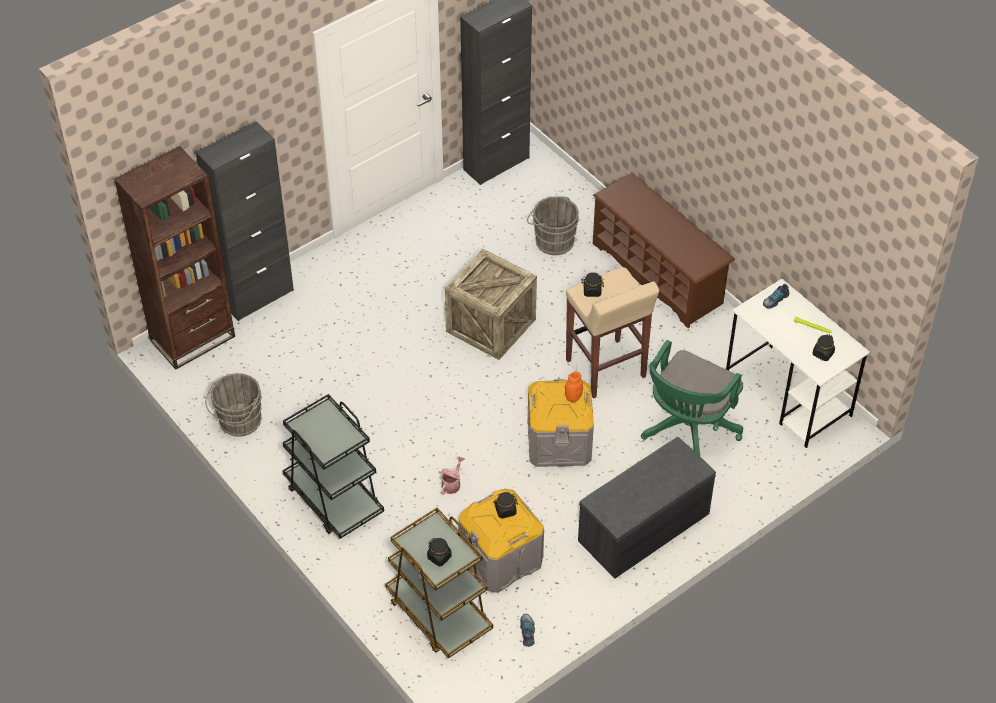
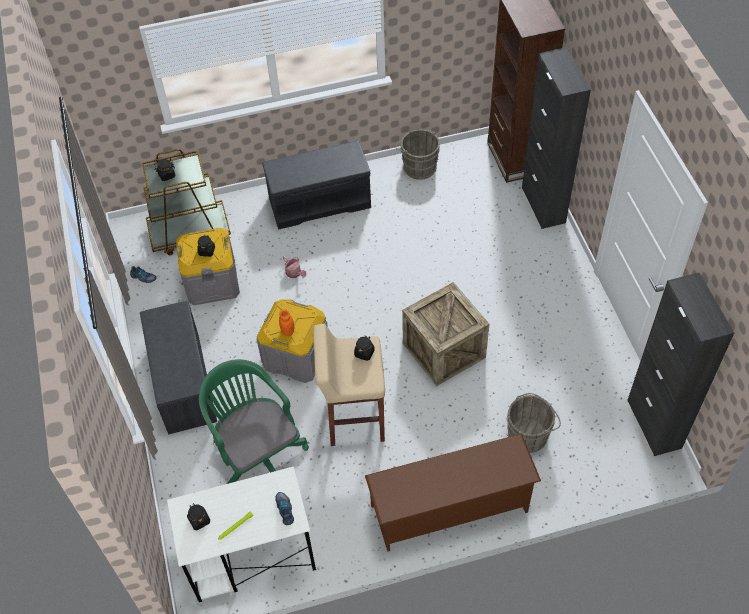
camera: 115 degrees right, 5 degrees up
black cart [283,394,384,539] -> grey bench [262,141,371,230]

